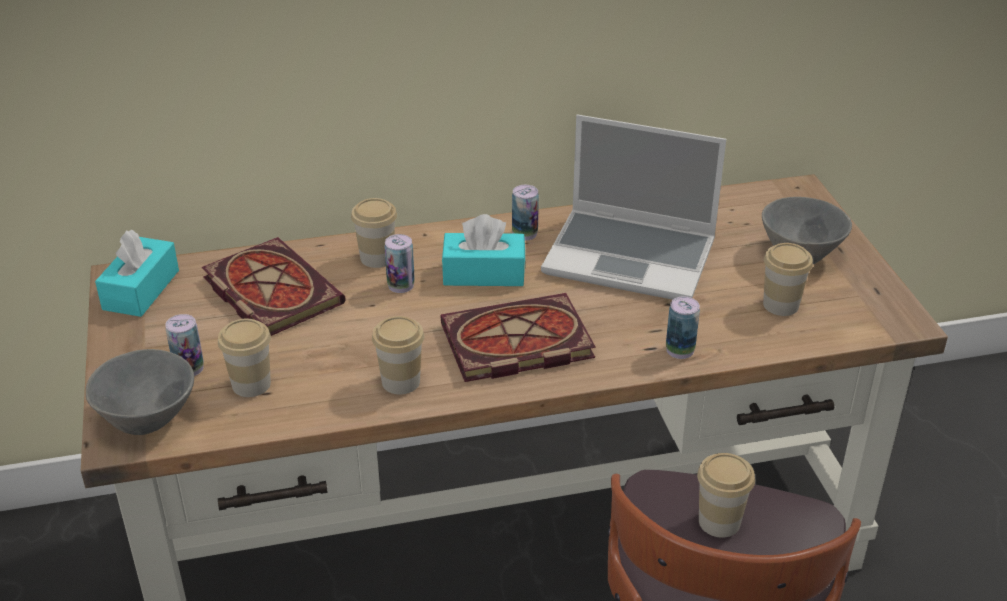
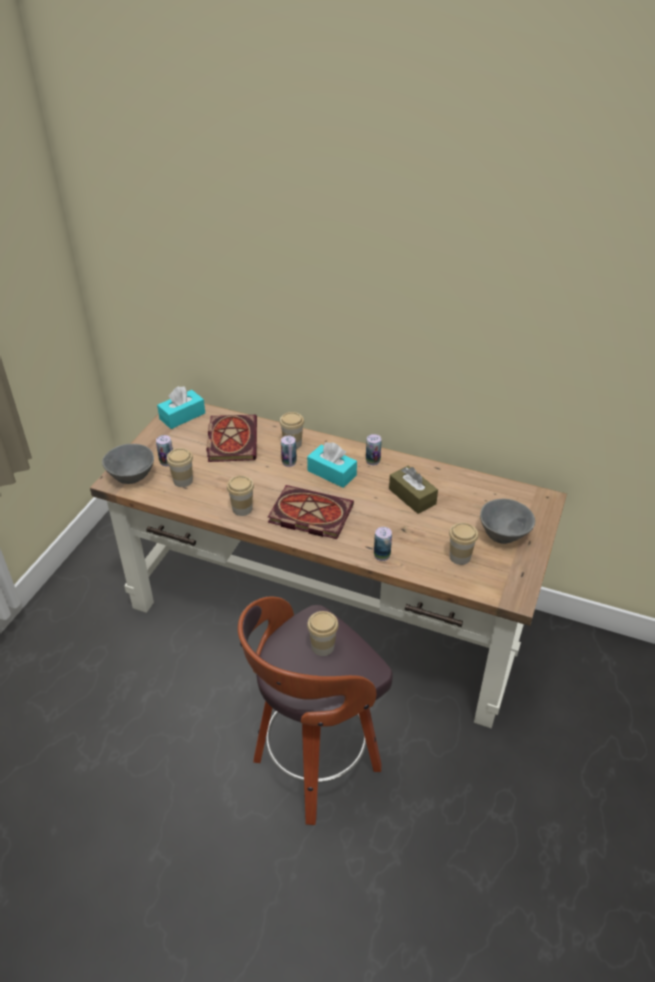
camera: 35 degrees right, 5 degrees up
laptop [541,115,726,300] -> brown tissue box [389,466,438,514]

